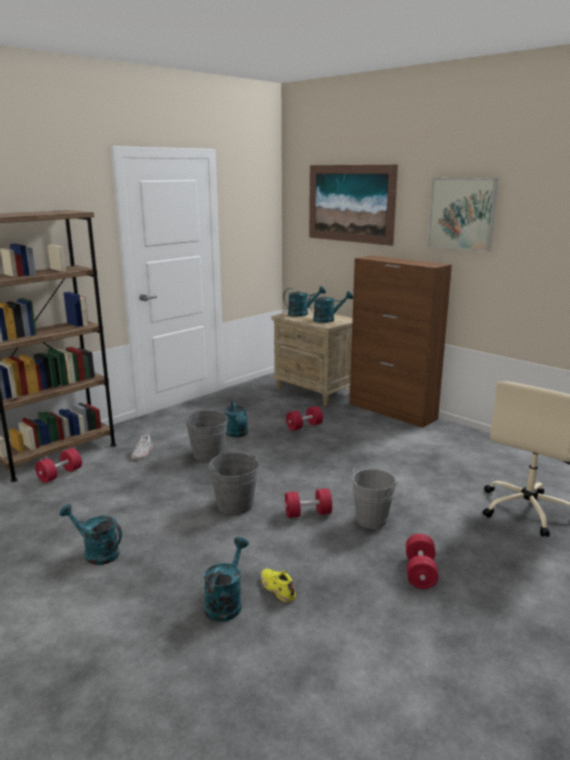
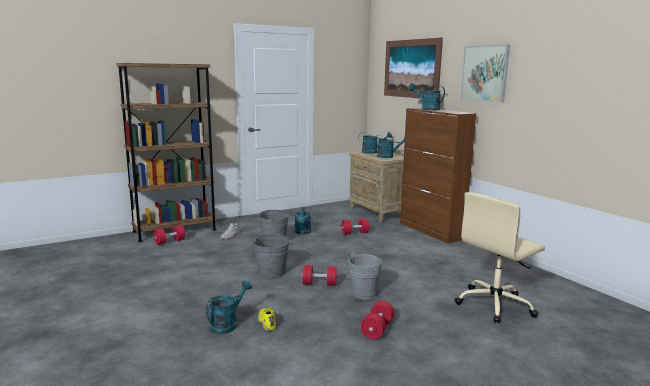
camera: 15 degrees right, 5 degrees down
turquoise watering can [60,504,122,565] -> turquoise watering can moved to [409,84,445,110]

